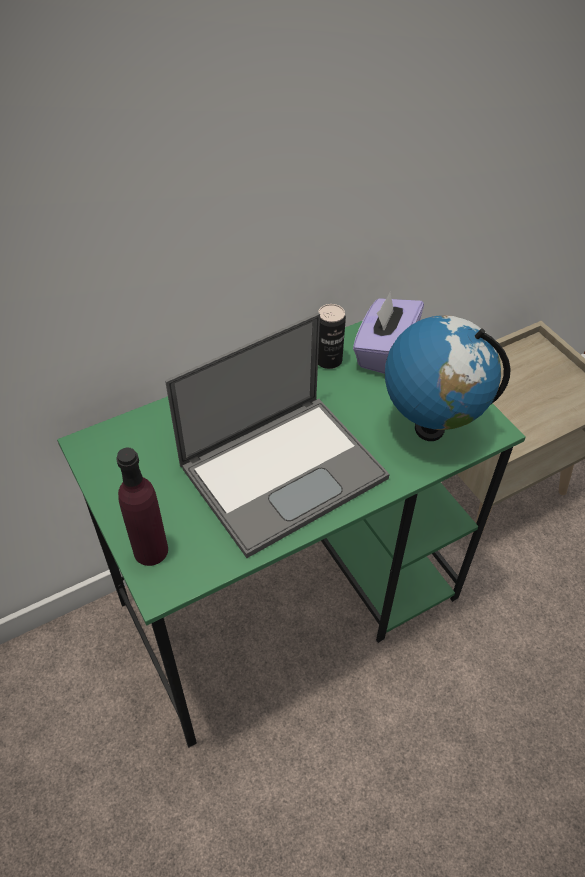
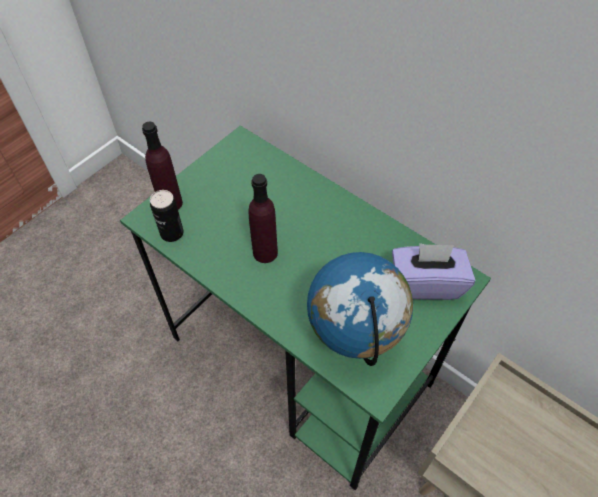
camera: 70 degrees right, 5 degrees up
laptop [165,313,389,558] -> purple bottle [248,174,278,263]
can [318,304,346,369] -> can moved to [150,190,184,242]

